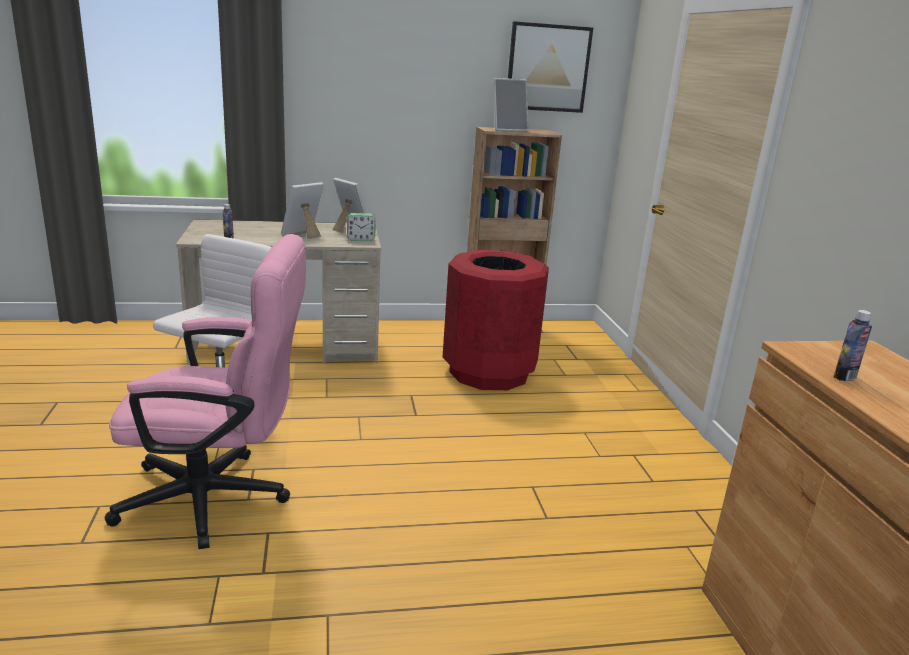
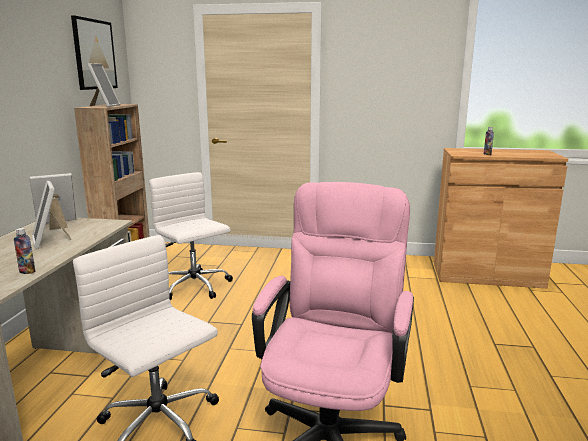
camera: 70 degrees left, 5 degrees down
alarm clock [347,213,376,241] -> none
red trash can [443,250,549,390] -> white office chair [149,172,233,301]

